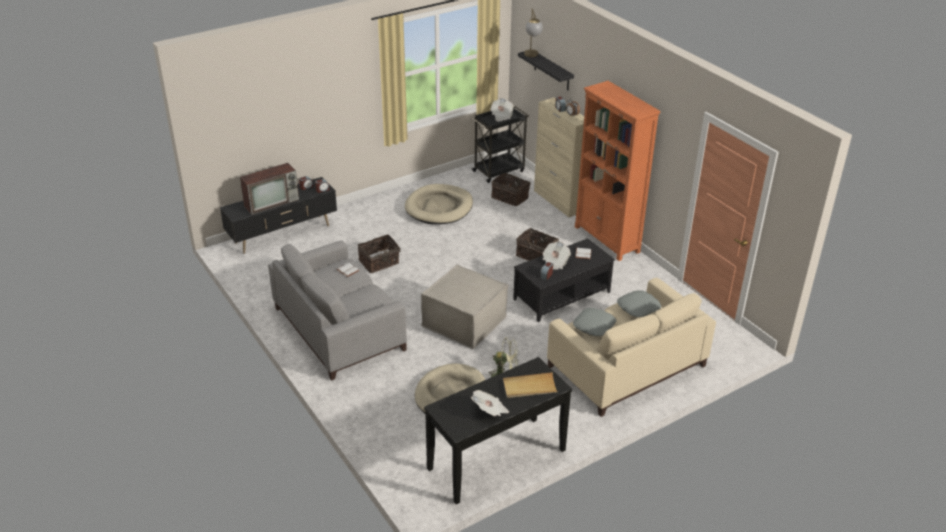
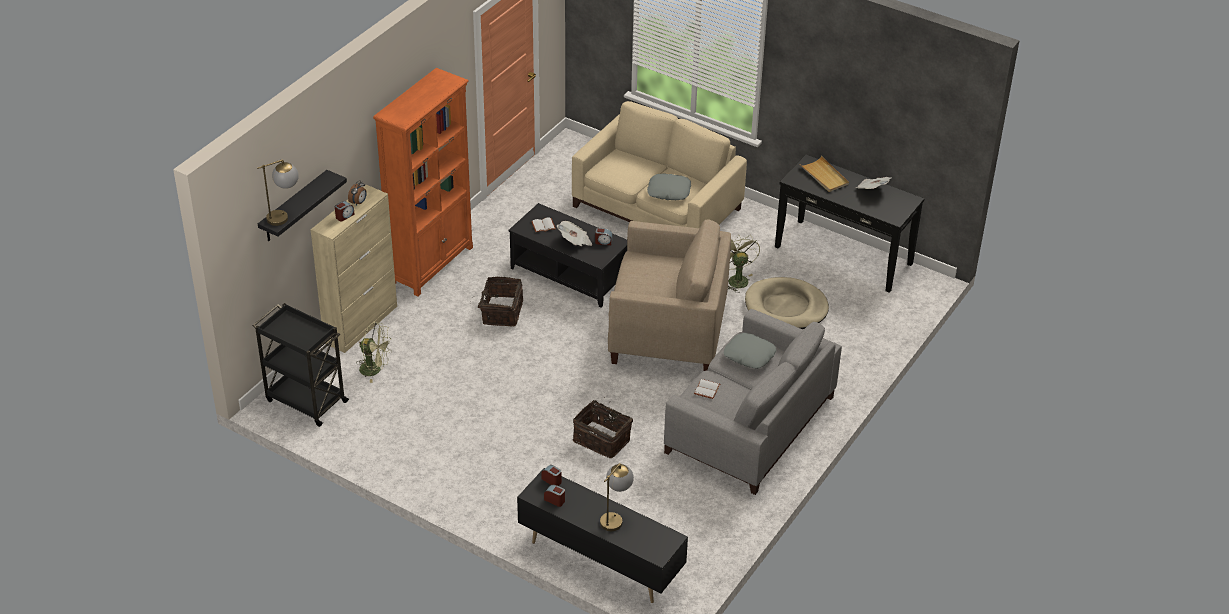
camera: 115 degrees left, 5 degrees up
television [240,163,299,215] -> table lamp [600,463,634,531]
beige dog bed [405,184,473,224] -> none
beige ottoman [421,264,509,349] -> beige armchair [608,219,731,371]
newspaper [490,98,514,122] -> none
basket [491,173,531,206] -> green fan [356,322,392,383]
grey pillow [617,290,661,317] -> grey pillow moved to [724,333,776,369]

